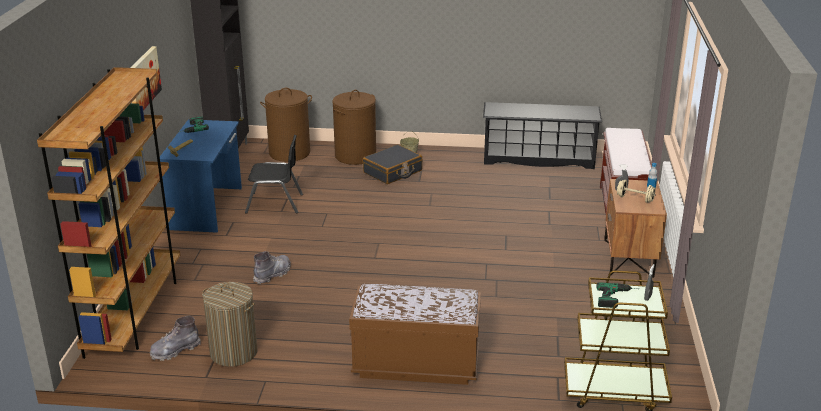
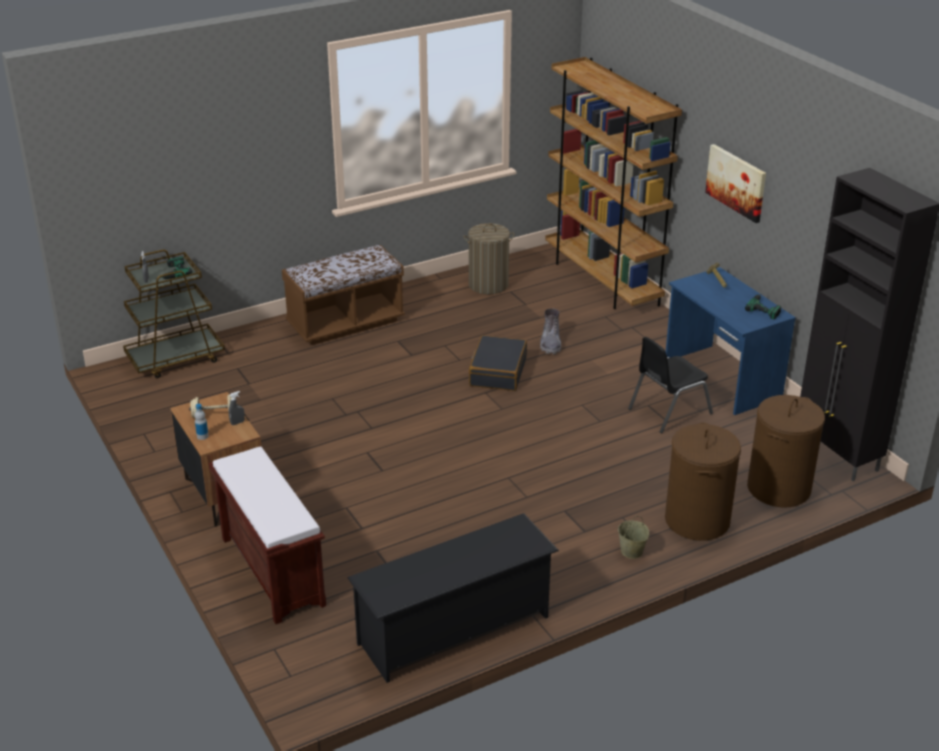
camera: 145 degrees right, 5 degrees up
grey boot [150,316,201,361] -> none
black suitcase [363,144,422,184] -> black suitcase moved to [469,335,527,391]

